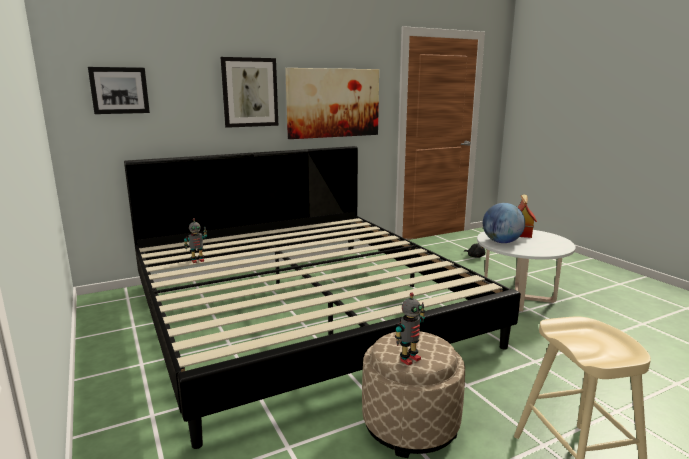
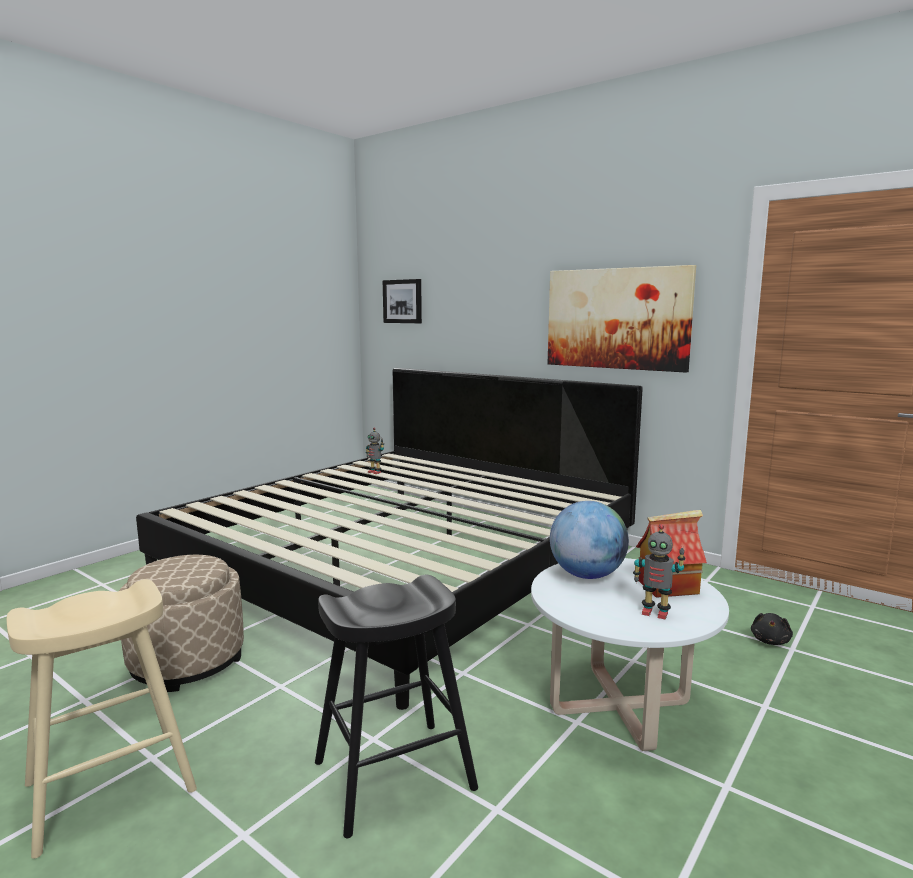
camera: 65 degrees right, 5 degrees down
picture [221,57,278,128] -> none
toy robot [395,292,425,366] -> toy robot moved to [633,524,685,619]
none -> black stool [315,575,478,838]

